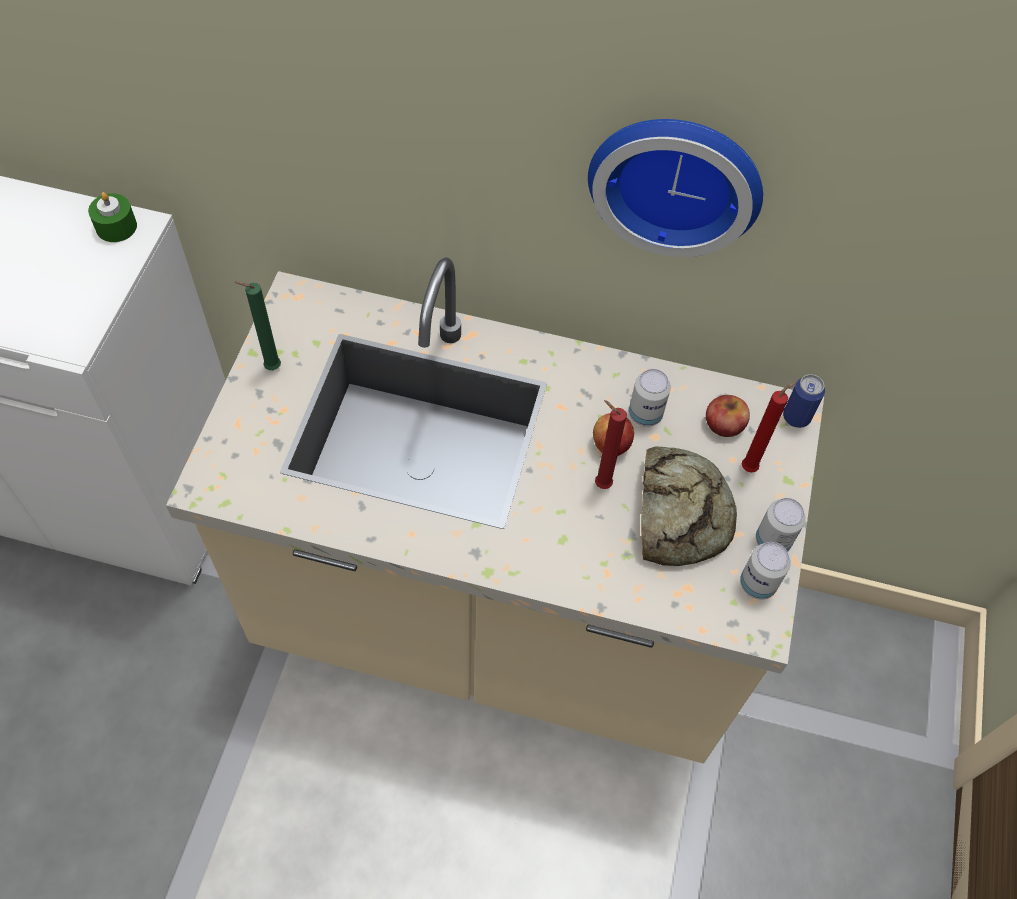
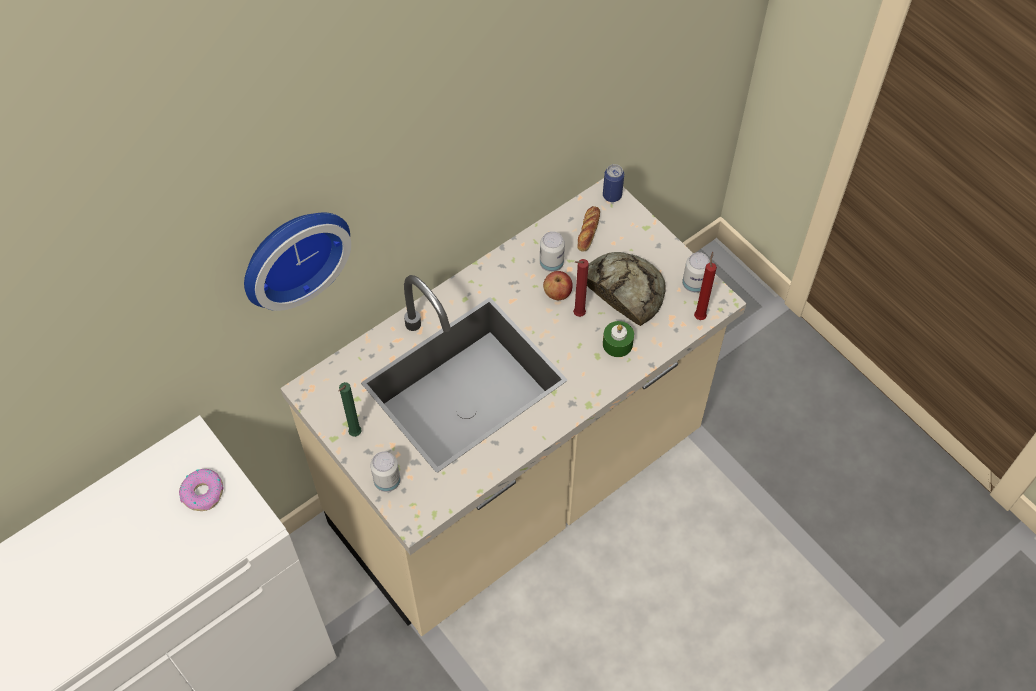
camera: 50 degrees left, 0 degrees up
green candle [88,192,137,242] -> green candle moved to [603,321,634,357]
wall clock [588,119,763,257] -> wall clock moved to [244,212,351,311]
apple [706,395,750,437] -> bread [577,206,600,251]
red candle [742,381,797,473] -> red candle moved to [694,252,717,320]
can [756,498,806,552] -> can moved to [370,451,401,492]
none -> donut [179,469,224,511]

